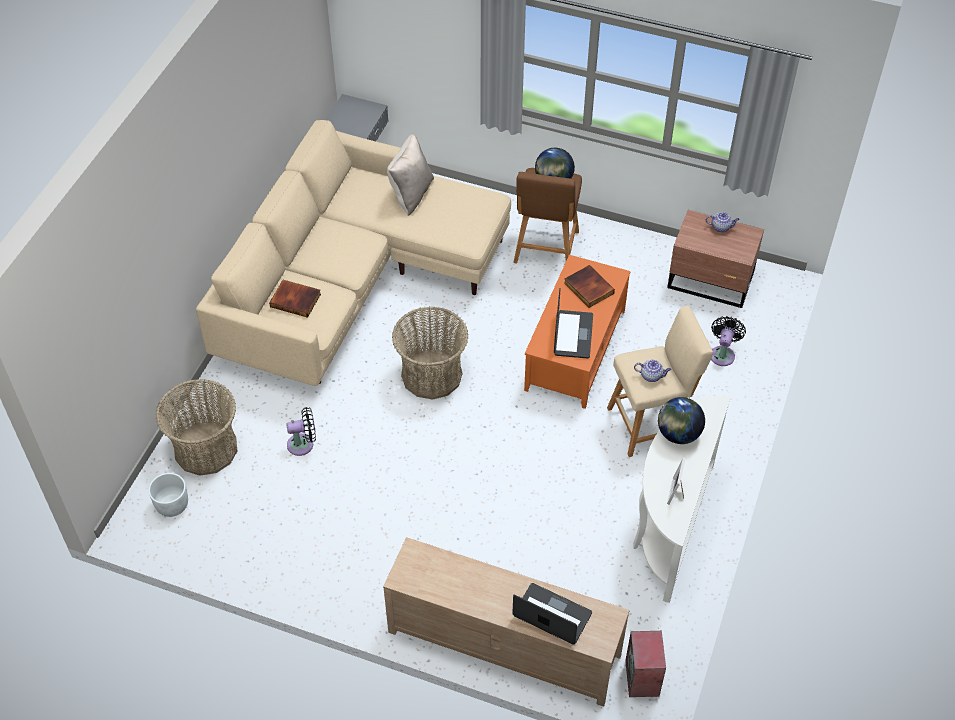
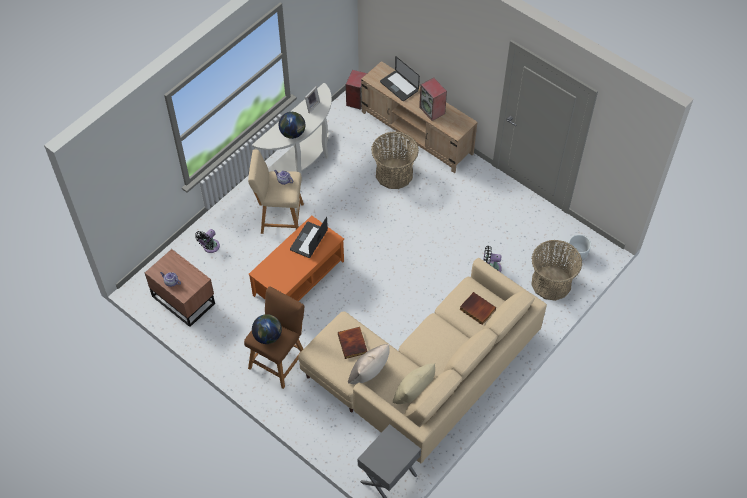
camera: 160 degrees left, 5 degrees up
basket [392,306,468,400] -> basket moved to [371,132,419,189]
book [564,265,615,308] -> book moved to [338,327,367,359]
none -> beige pillow [393,363,435,404]
none -> speaker [419,78,447,121]

